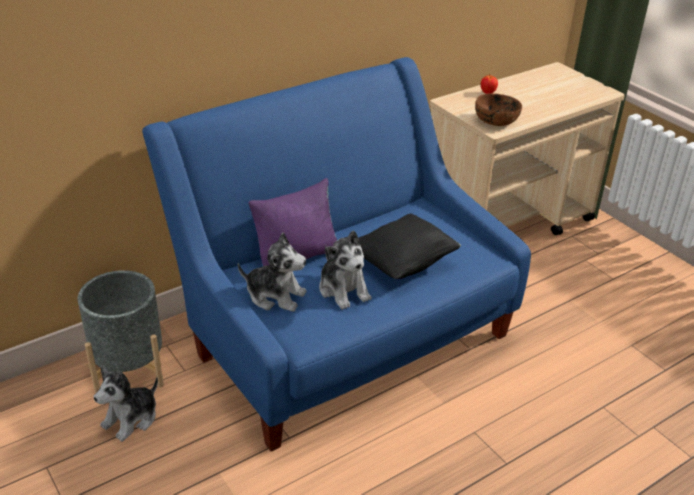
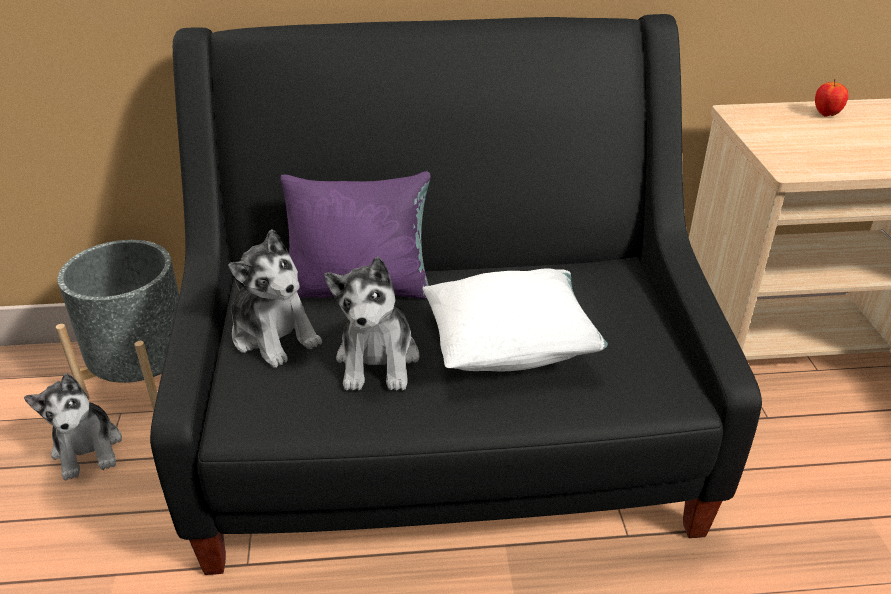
camera: 30 degrees right, 0 degrees up
plush toy [94,367,158,442] -> plush toy turned 90 degrees counterclockwise [24,373,122,481]
blue sofa [142,57,531,452] -> black sofa [150,14,762,575]
black pillow [358,214,461,279] -> white pillow [423,268,608,371]
brown bowl [475,93,522,126] -> none

